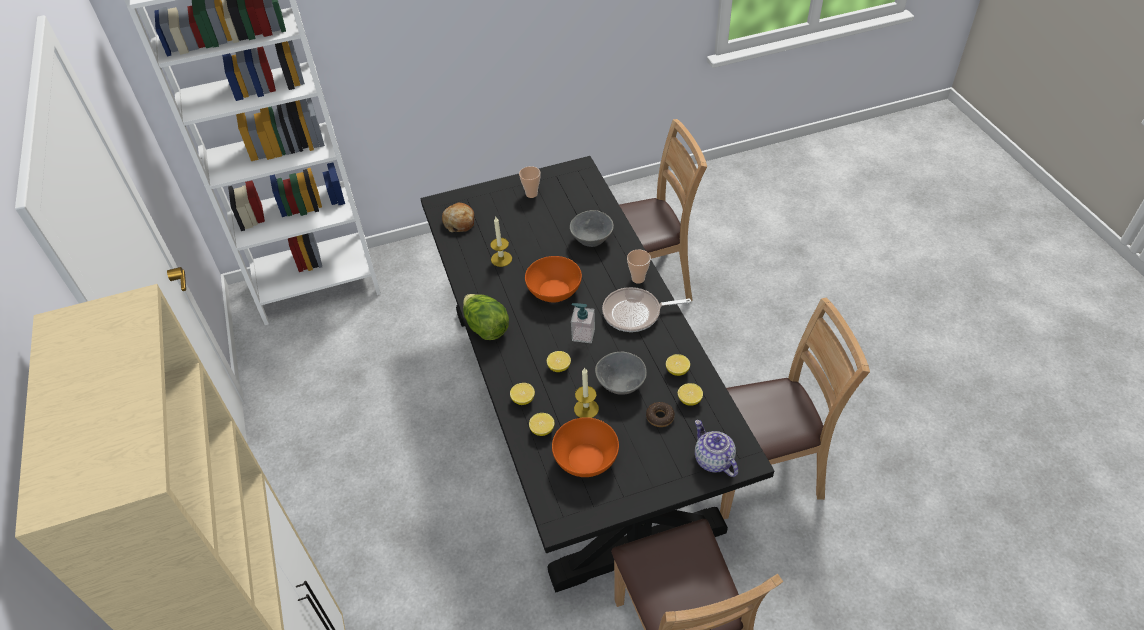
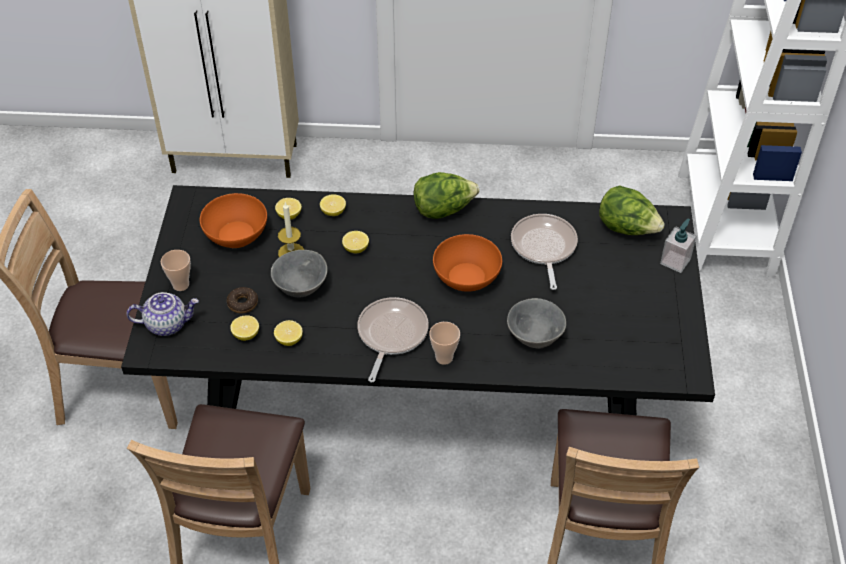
camera: 110 degrees right, 0 degrees up
bread [442,203,474,232] -> lettuce [599,185,665,235]
candle [490,217,512,267] -> frying pan [511,214,578,290]
cup [519,166,541,198] -> cup moved to [161,250,191,291]
soap dispenser [571,303,595,343] -> soap dispenser moved to [660,219,697,273]

